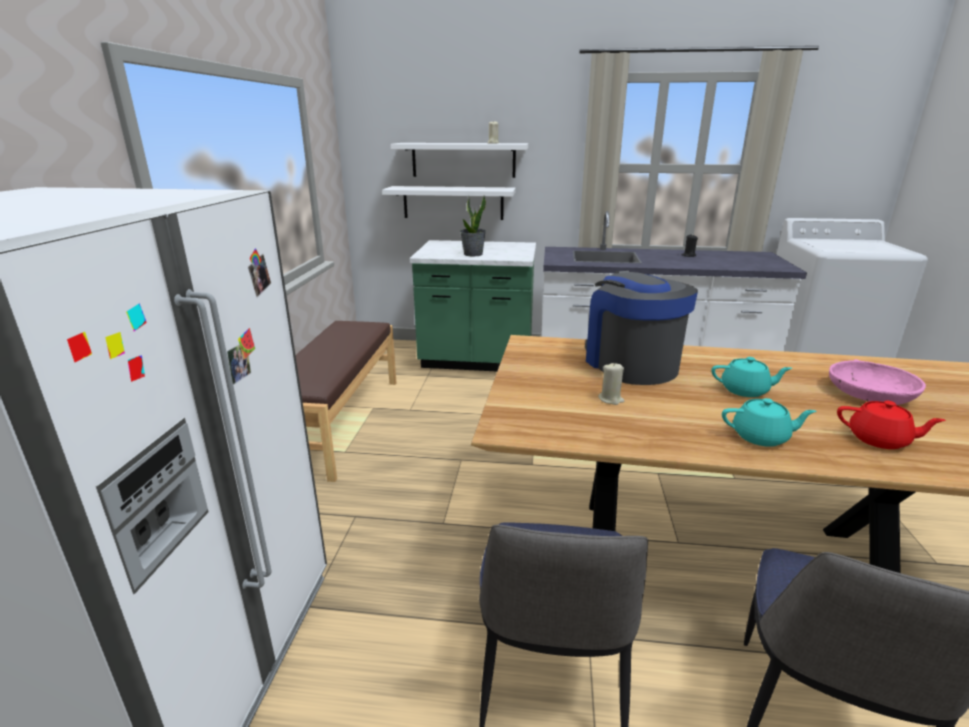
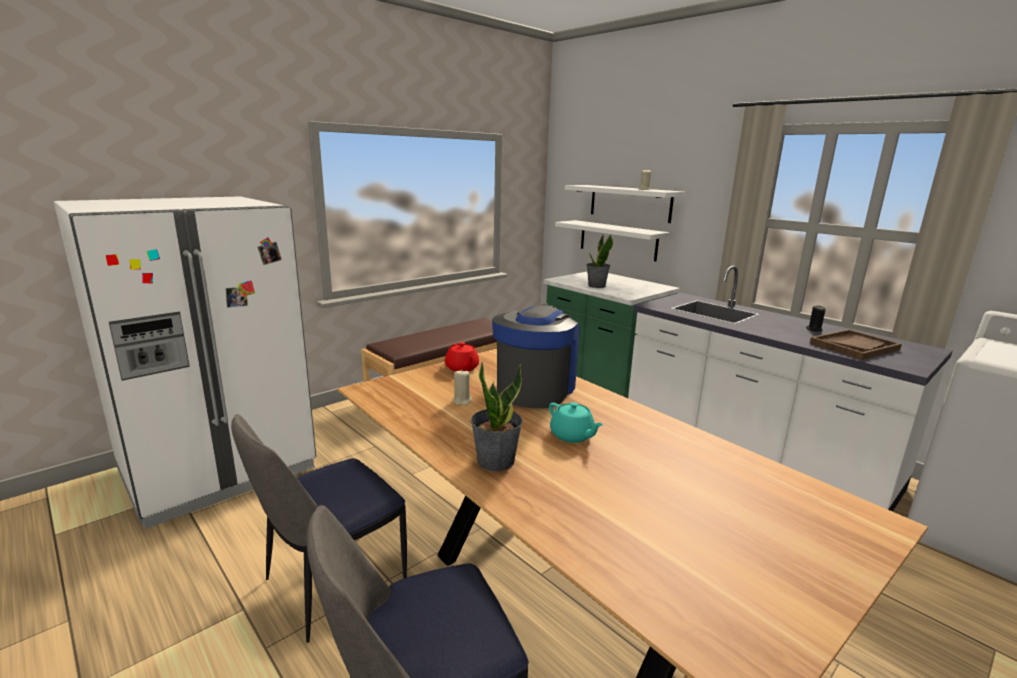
camera: 40 degrees right, 5 degrees down
turquoise teapot [722,398,816,446] -> potted plant [471,362,523,472]
pink bowl [829,359,926,405] -> none
red teapot [837,401,946,449] -> red teapot moved to [445,342,479,372]
none -> brown tray [810,329,902,360]

